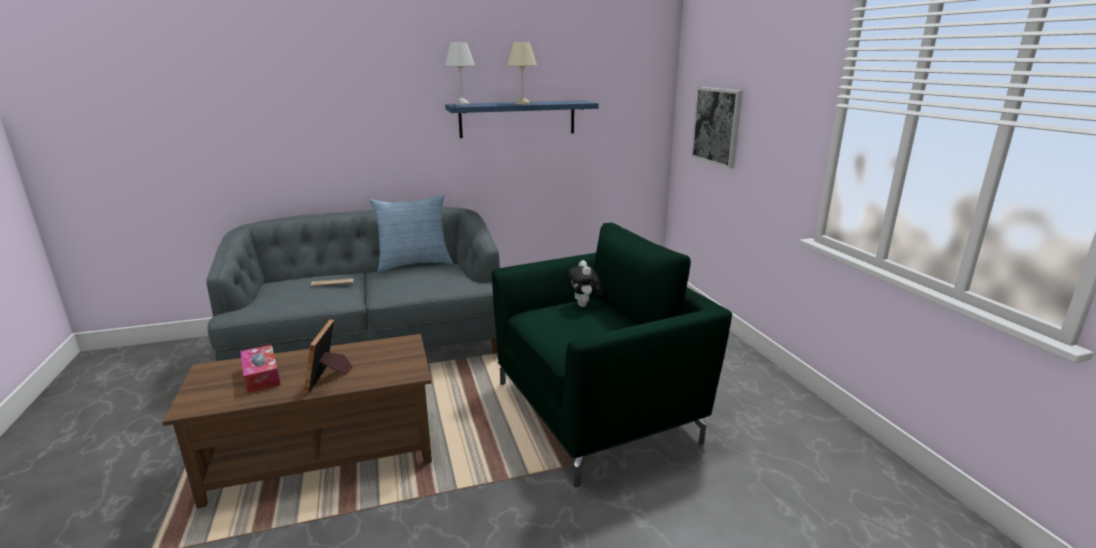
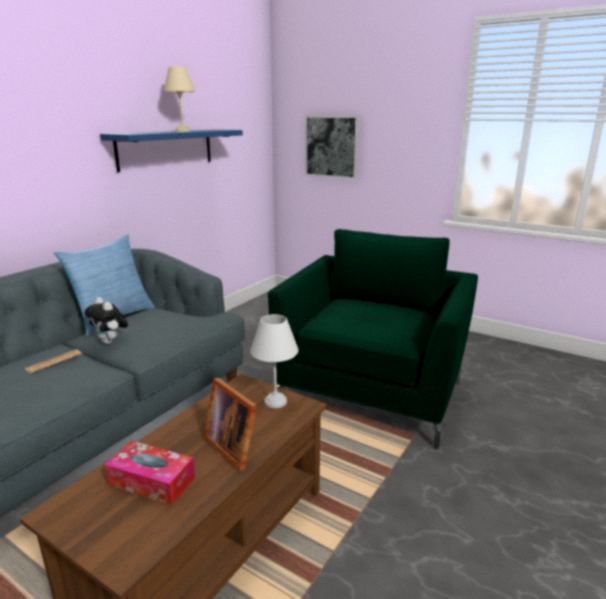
camera: 40 degrees left, 0 degrees up
white table lamp [445,42,475,105] -> white table lamp moved to [250,314,299,408]
plush toy [568,260,602,307] -> plush toy moved to [85,297,128,344]

